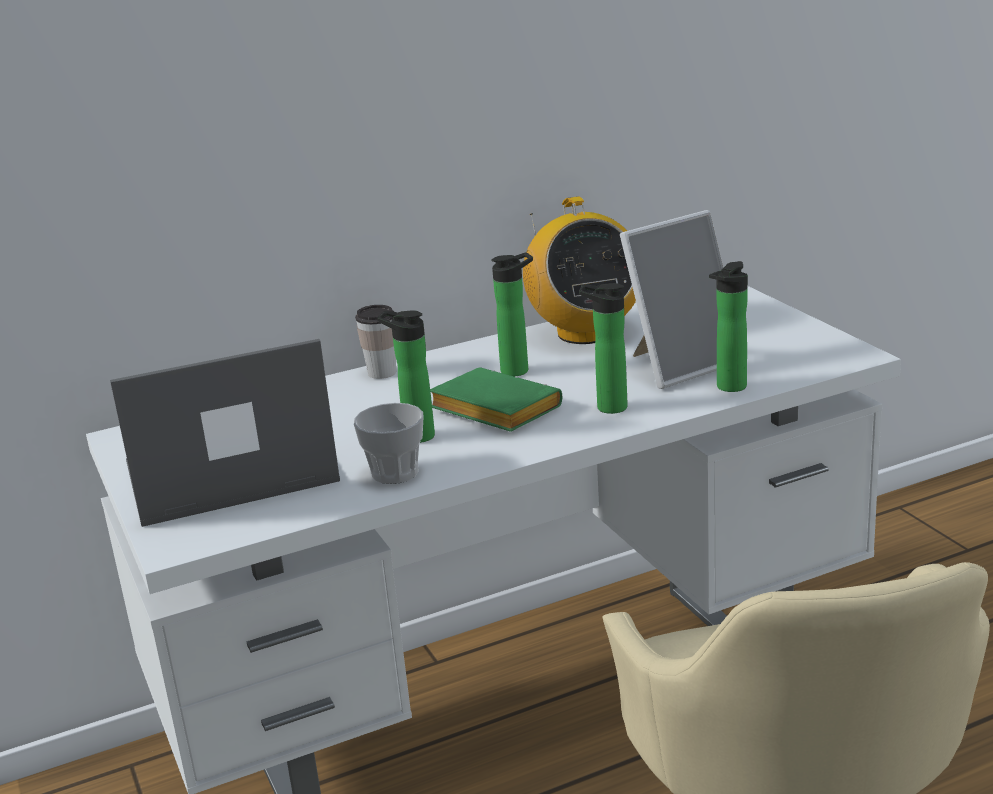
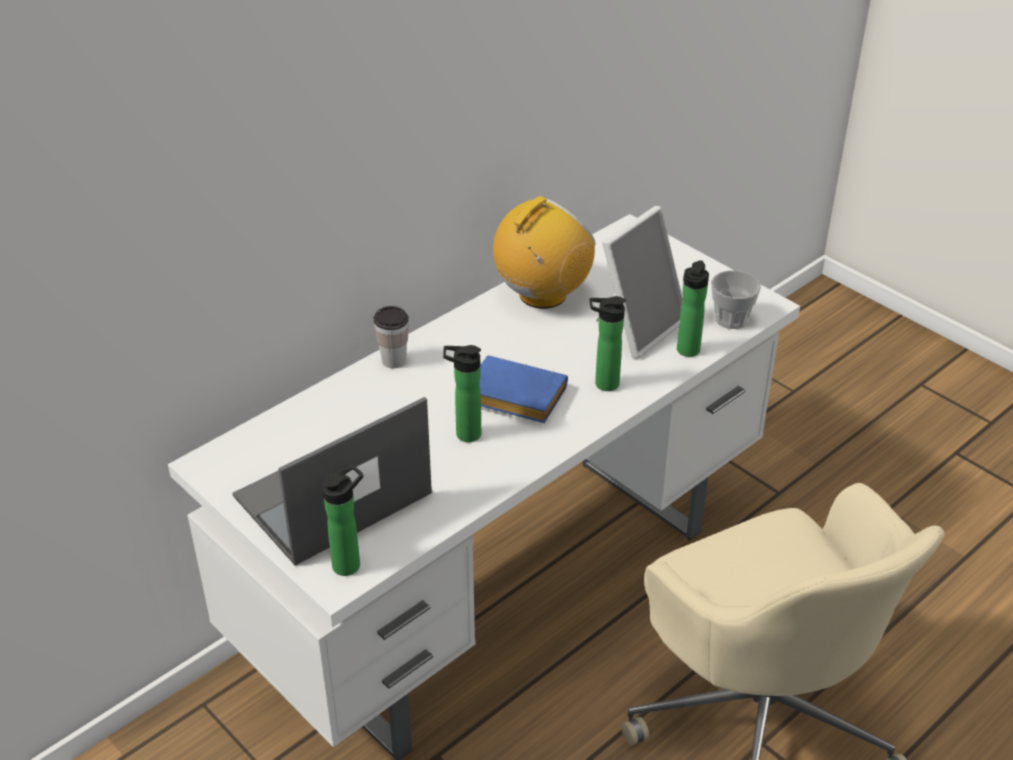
camera: 20 degrees left, 15 degrees up
cup [354,403,423,484] -> cup moved to [711,270,761,329]
green book [430,367,562,432] -> blue book [479,355,568,423]
bottle [491,253,533,376] -> bottle moved to [322,465,363,576]
radio [523,196,636,344] -> radio turned 105 degrees counterclockwise [493,196,596,309]

